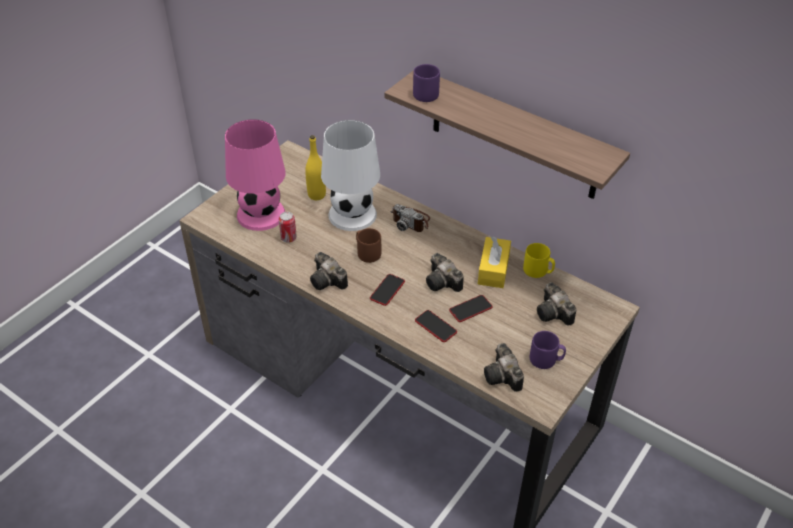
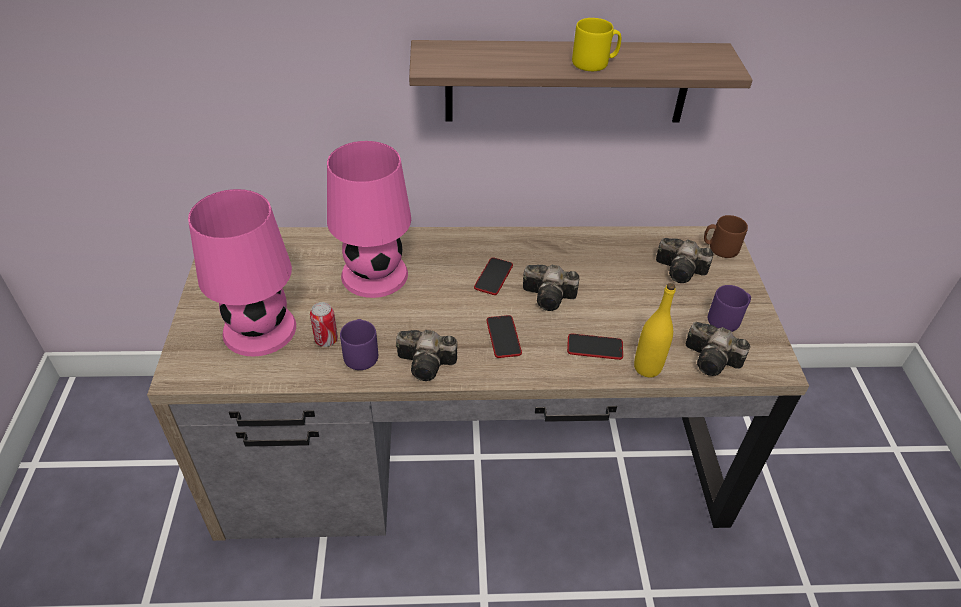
camera: 40 degrees left, 0 degrees up
yellow bottle [305,135,326,200] -> yellow bottle moved to [634,283,676,377]
white table lamp [321,120,380,231] -> pink table lamp [327,141,411,298]
brown mug [356,228,381,263] -> brown mug moved to [704,215,748,258]
camera [391,204,430,232] -> none
purple mug [413,64,440,102] -> purple mug moved to [340,319,378,370]
phone [449,295,493,322] -> phone moved to [474,257,513,295]
yellow tissue box [478,236,511,288] -> none
yellow mug [523,243,555,278] -> yellow mug moved to [572,18,621,71]

